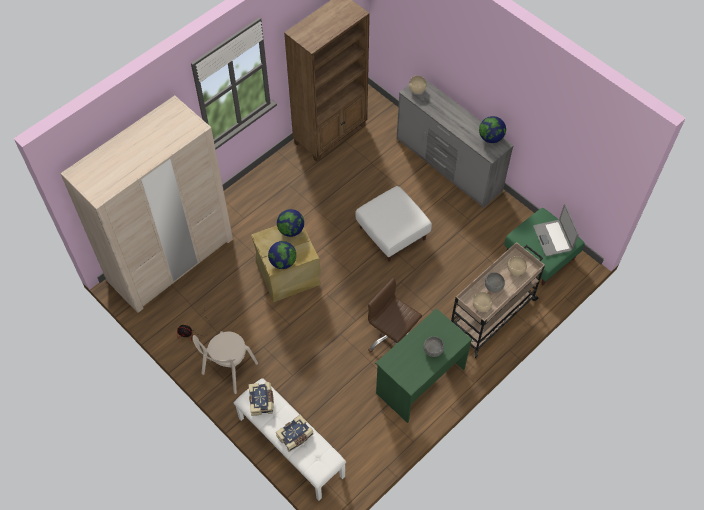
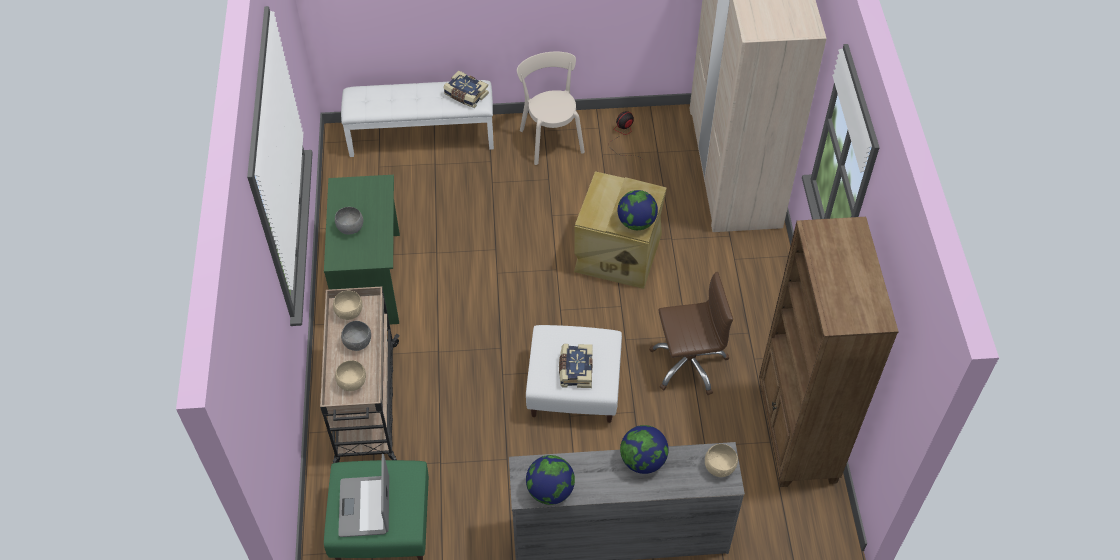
camera: 130 degrees right, 5 degrees down
globe [268,241,296,269] -> globe moved to [620,425,669,474]
book [276,415,314,452] -> book moved to [559,344,593,388]
brown office chair [368,277,422,353] -> brown office chair moved to [649,272,733,395]
laptop [533,204,579,256] -> laptop turned 120 degrees counterclockwise [338,454,389,537]

